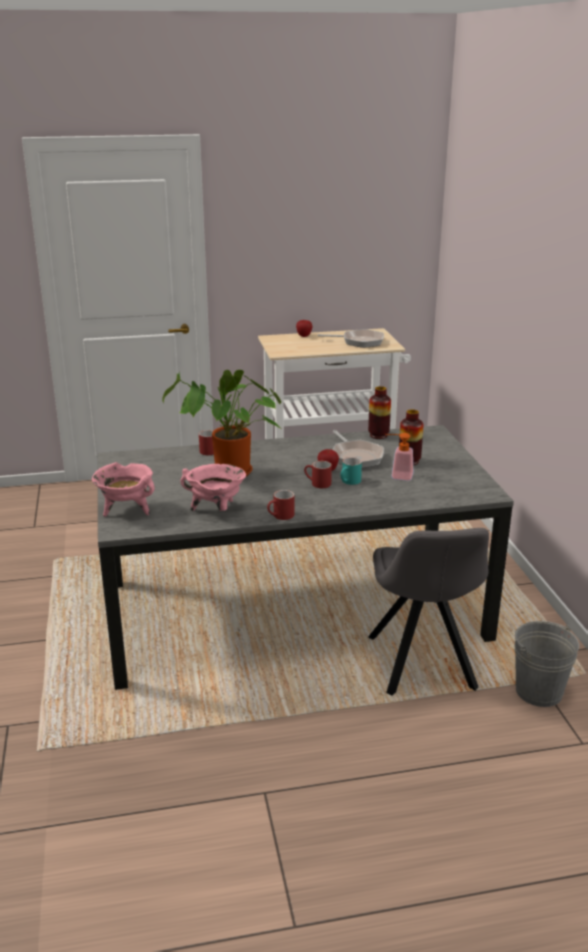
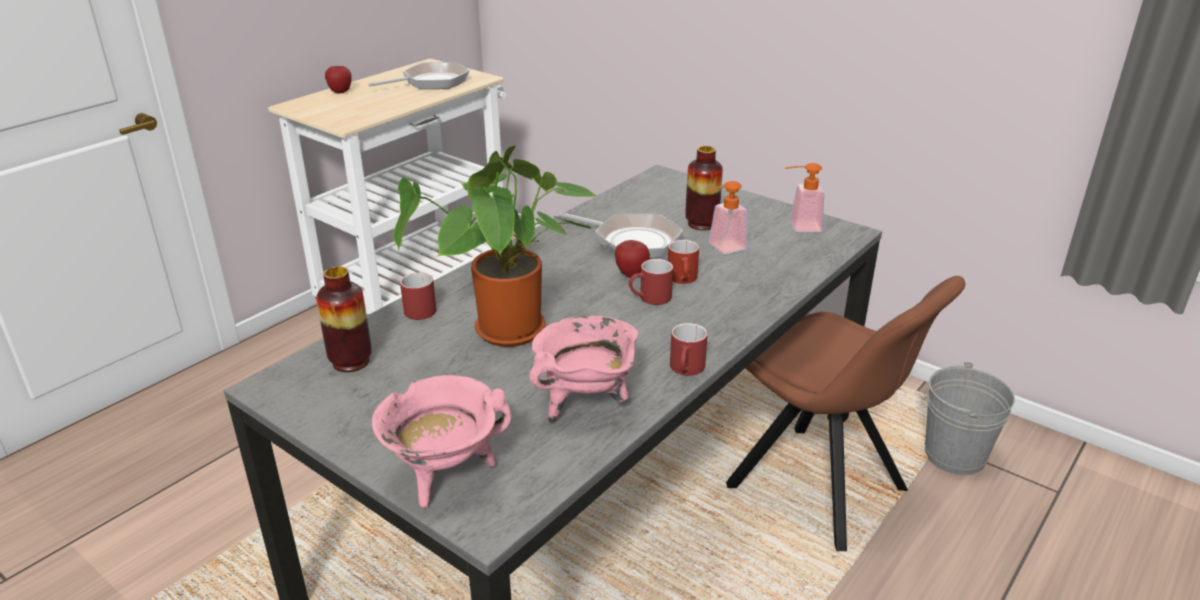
camera: 40 degrees left, 5 degrees up
turquoise mug [340,457,362,485] -> red mug [668,240,699,284]
vase [368,386,391,439] -> vase moved to [316,266,372,372]
grey chair [368,528,489,695] -> brown chair [726,276,965,551]
none -> soap dispenser [785,163,824,232]

